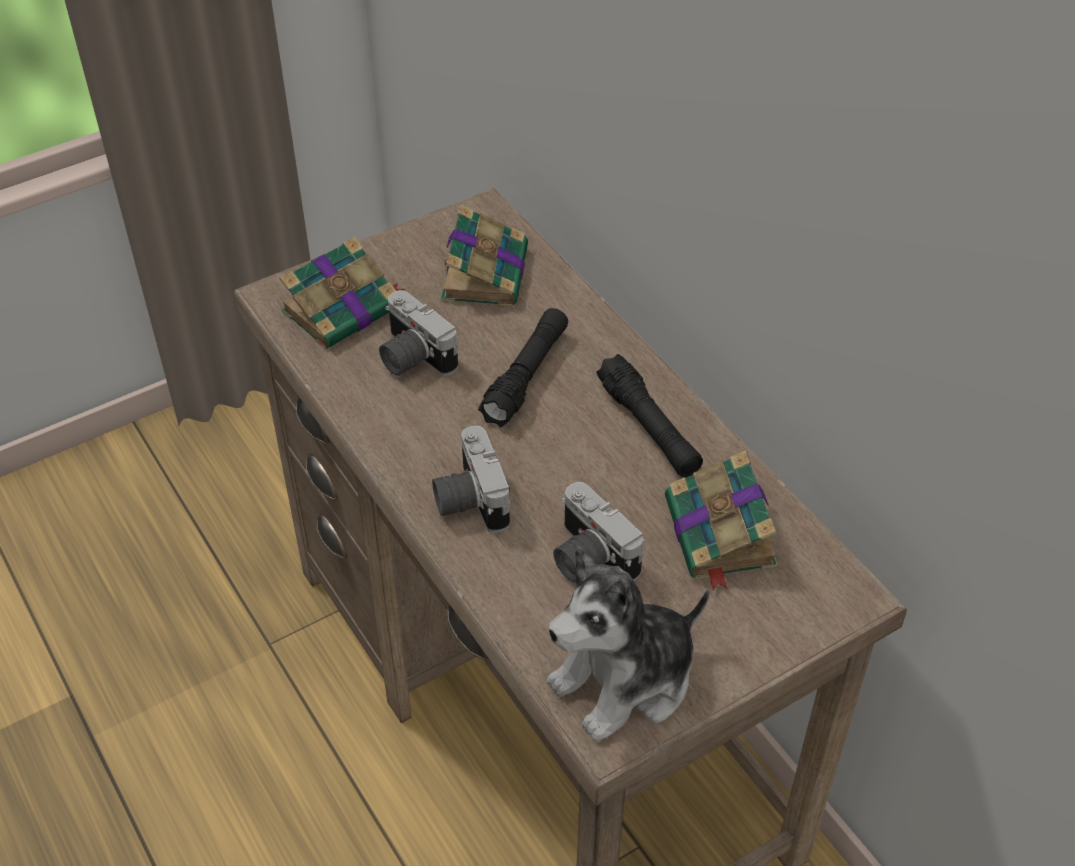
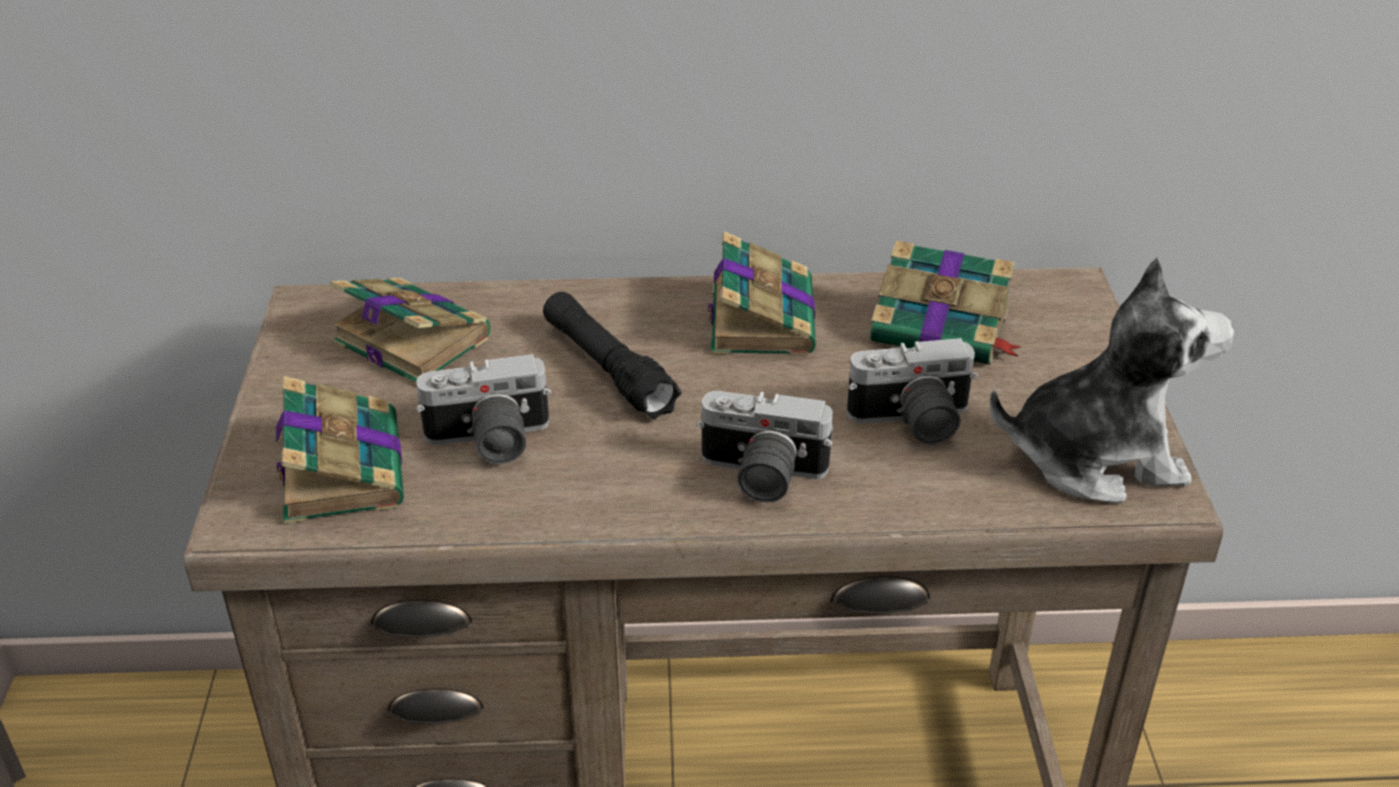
camera: 60 degrees left, 10 degrees down
plush toy [547,546,710,742] -> plush toy turned 90 degrees counterclockwise [990,257,1234,504]
black flashlight [596,354,703,477] -> book [708,231,816,356]

